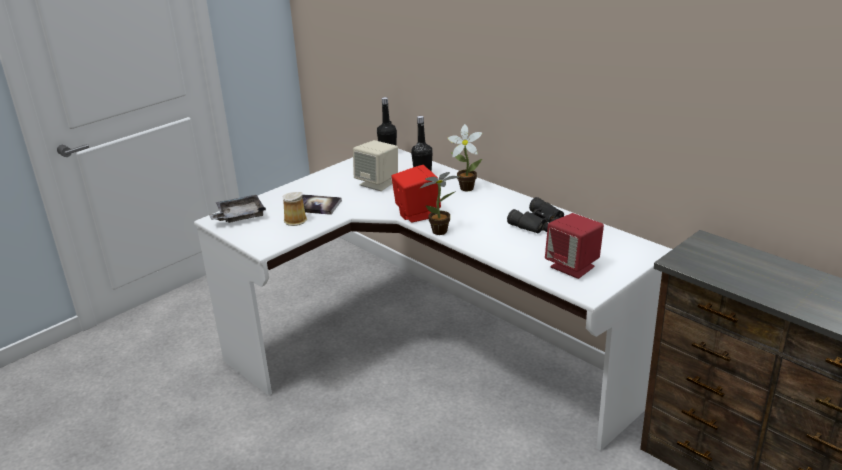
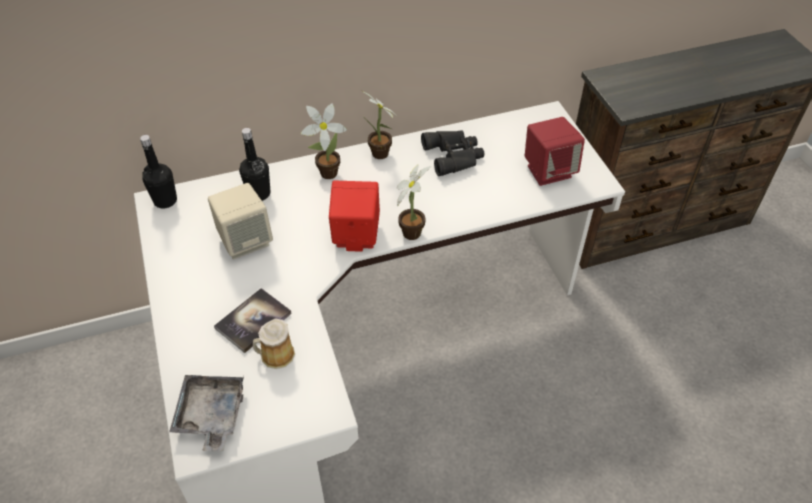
camera: 65 degrees left, 20 degrees up
none -> potted plant [360,90,399,159]

